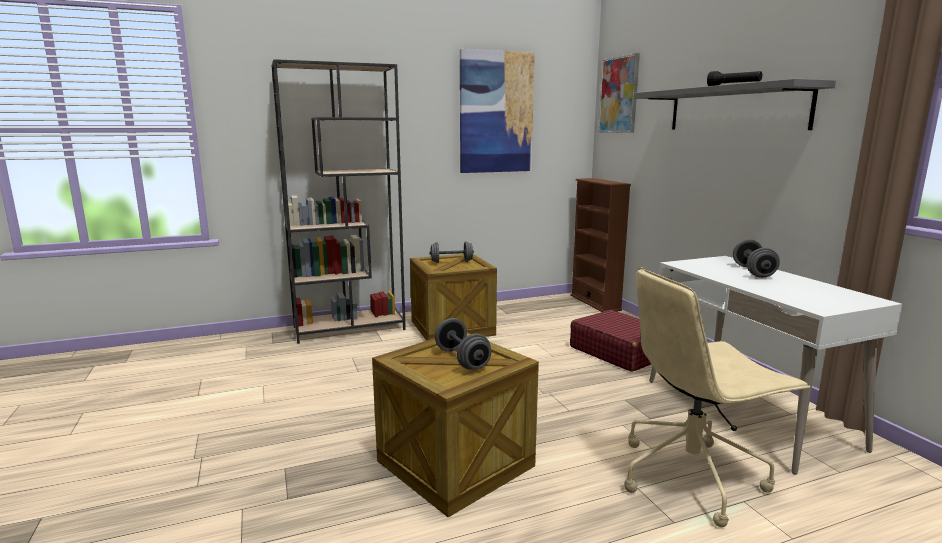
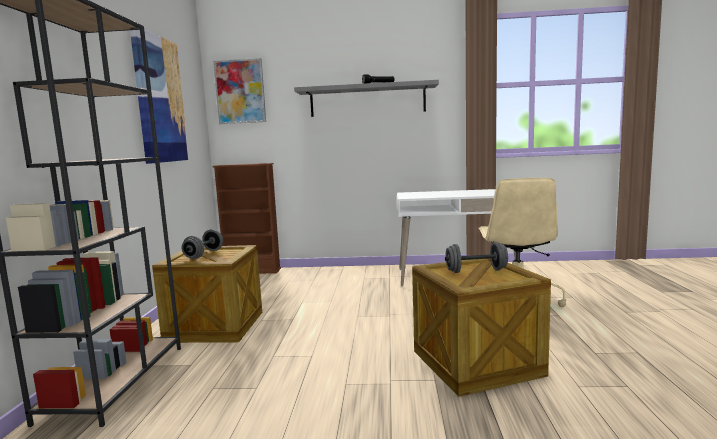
camera: 65 degrees left, 5 degrees down
red suitcase [570,310,652,372] -> none
grey dumbbell [733,239,780,278] -> none

